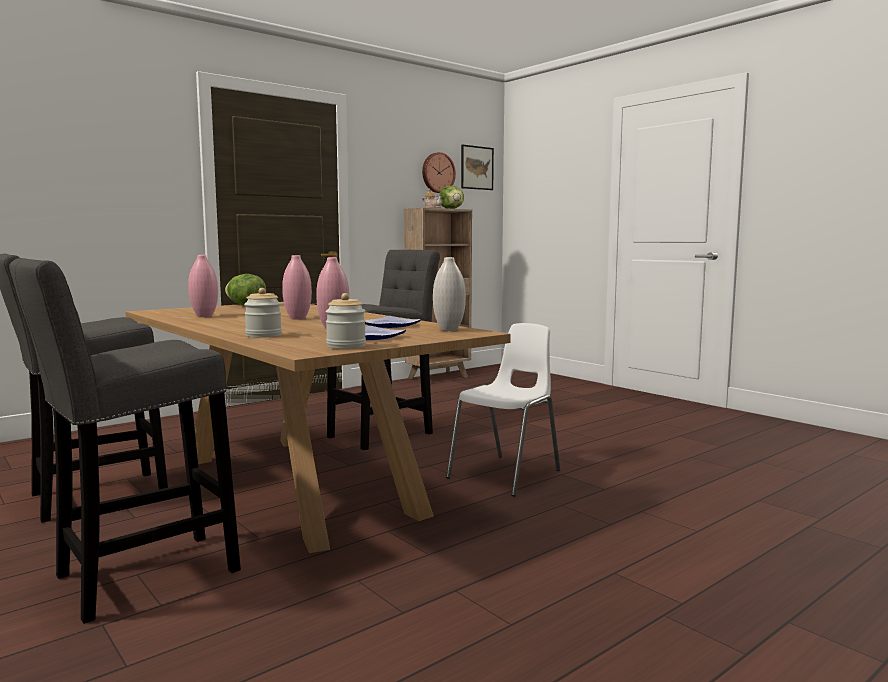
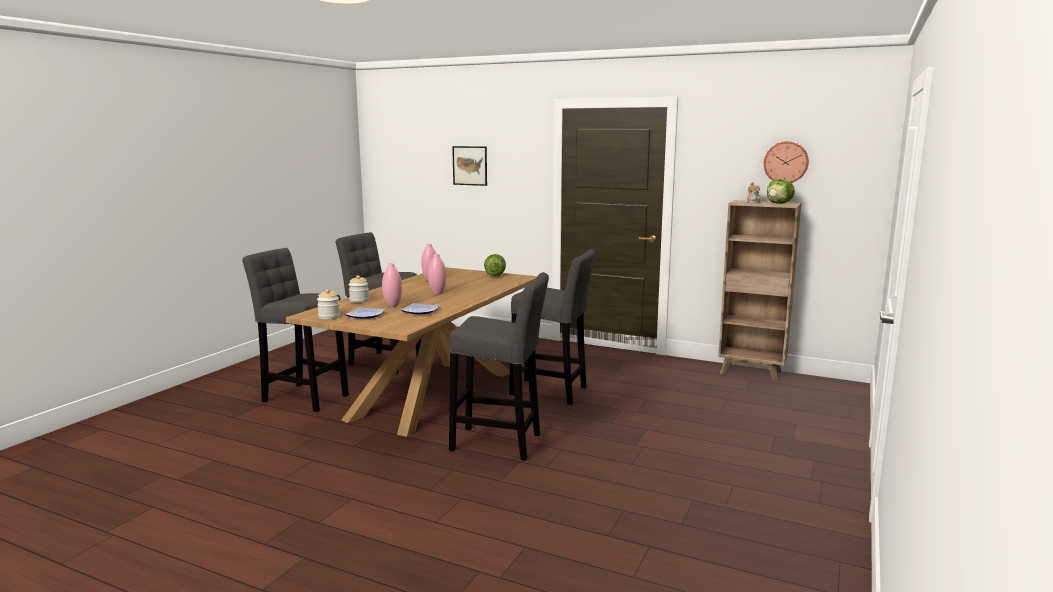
camera: 65 degrees right, 5 degrees up
white vase [433,257,466,331] -> none
white chair [446,323,560,497] -> grey stool [449,272,549,461]
picture [461,144,494,190] -> picture moved to [452,146,487,186]

